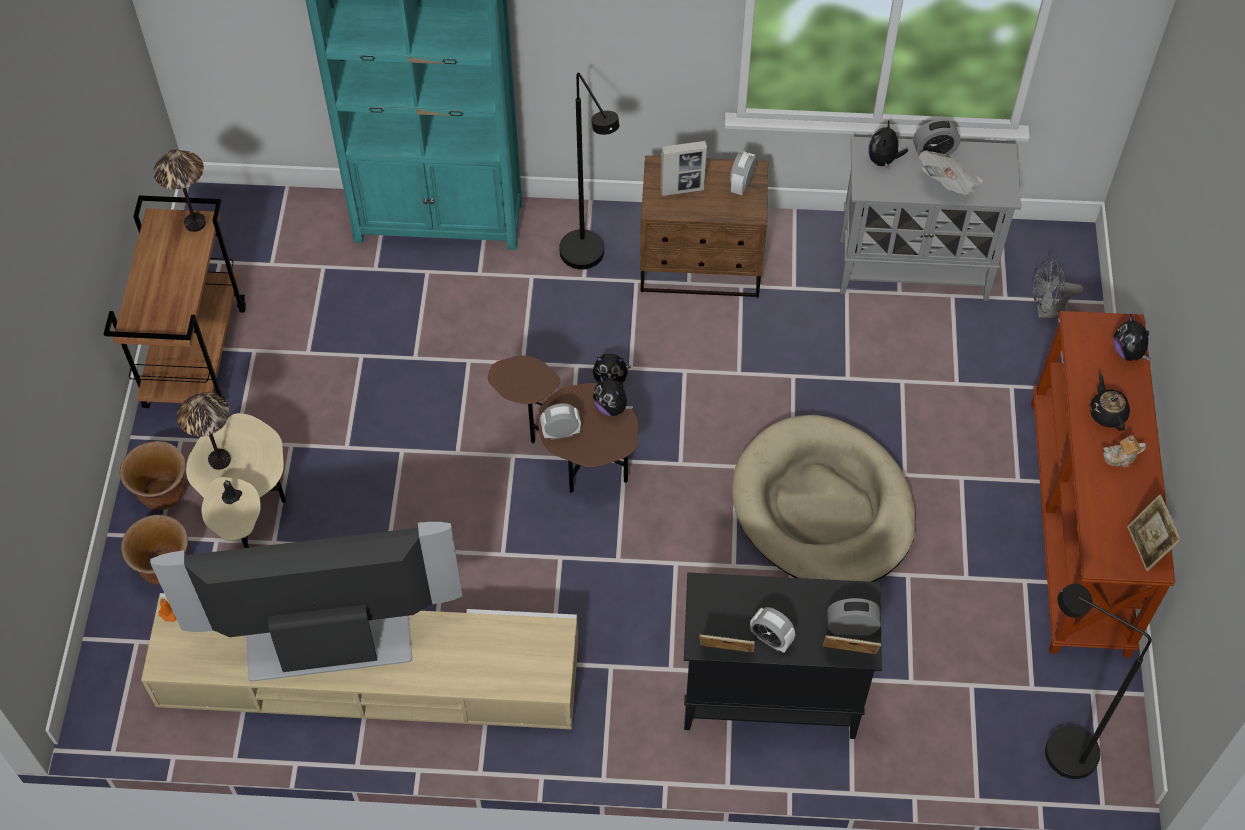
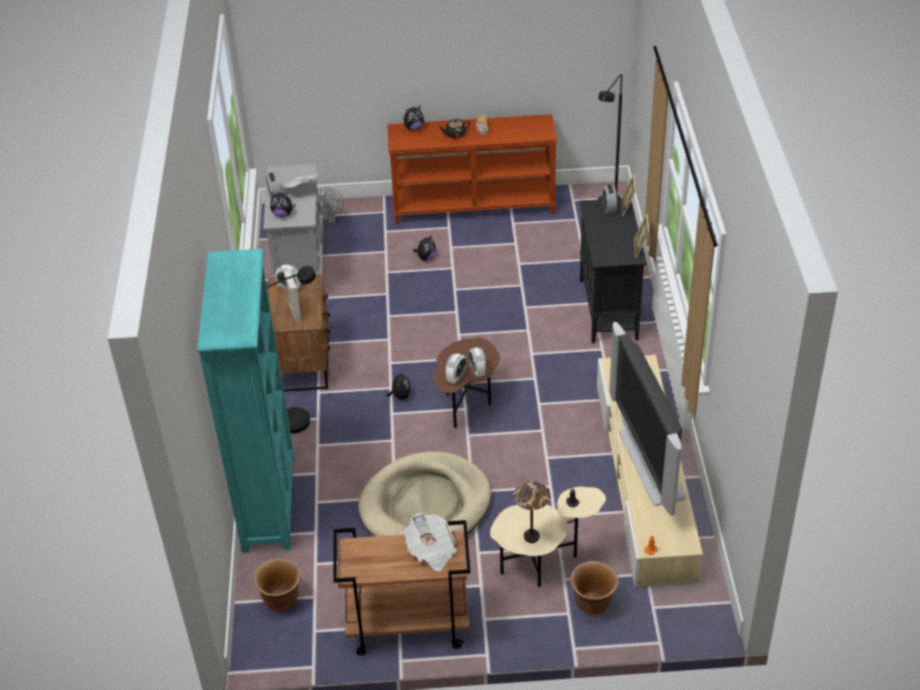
camera: 95 degrees left, 15 degrees down
brown planter [120,441,186,510] -> brown planter moved to [253,558,301,611]
table lamp [153,149,206,232] -> none
plush toy [593,375,633,416] -> plush toy moved to [413,234,436,261]
beige dog bed [732,415,916,582] -> beige dog bed moved to [358,451,491,537]
alarm clock [750,607,795,653] -> alarm clock moved to [445,353,467,384]
picture frame [1127,494,1181,571] -> none
none -> newspaper [404,513,457,571]

